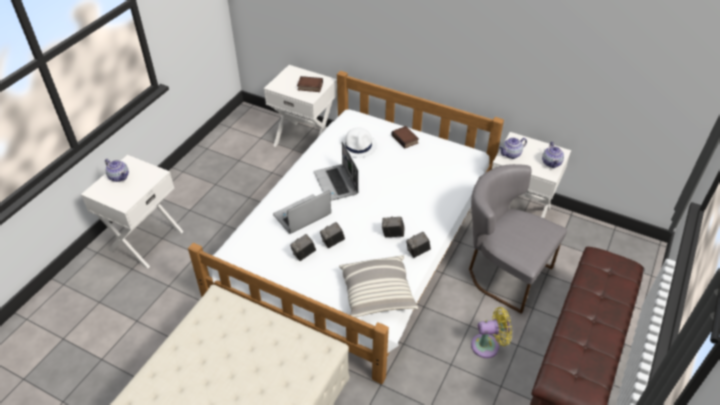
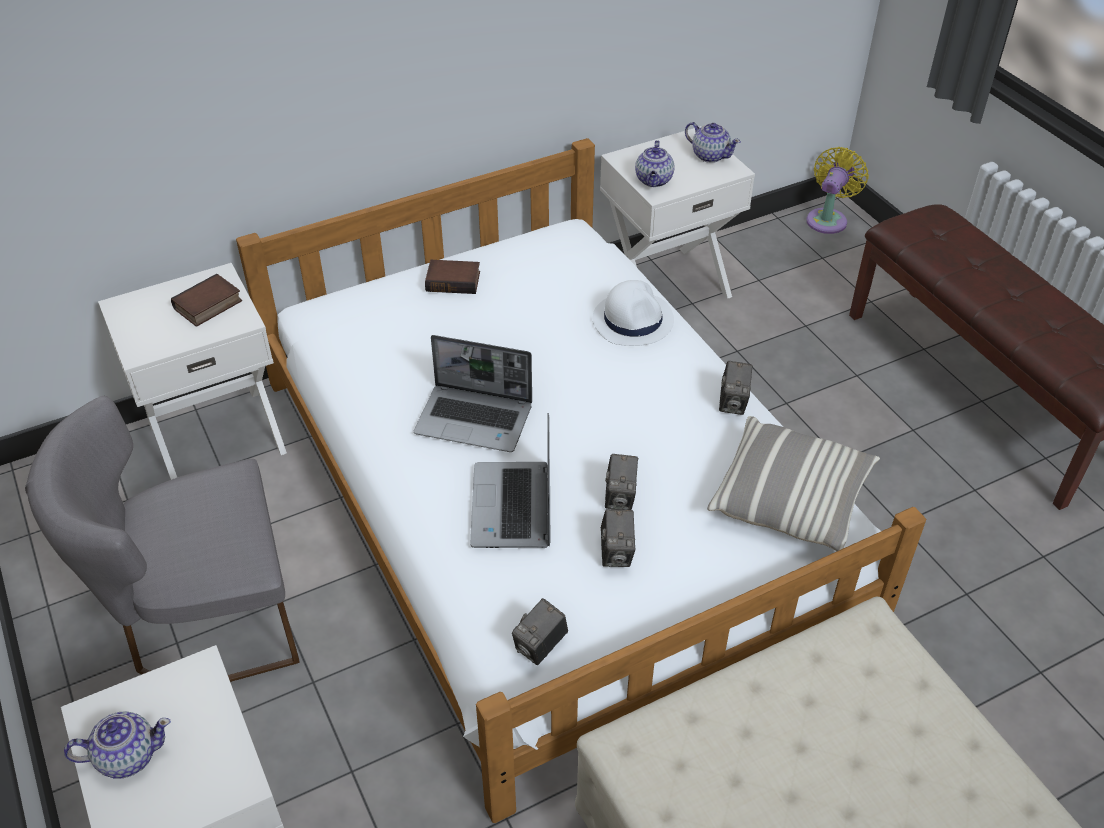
camera: 55 degrees left, 0 degrees up
white hat [340,127,377,158] -> white hat moved to [593,280,674,346]
camera [382,217,405,237] -> camera moved to [512,598,568,665]
grey chair [469,164,567,314] -> grey chair moved to [25,396,300,682]
yellow fan [471,307,512,358] -> yellow fan moved to [806,147,869,234]

